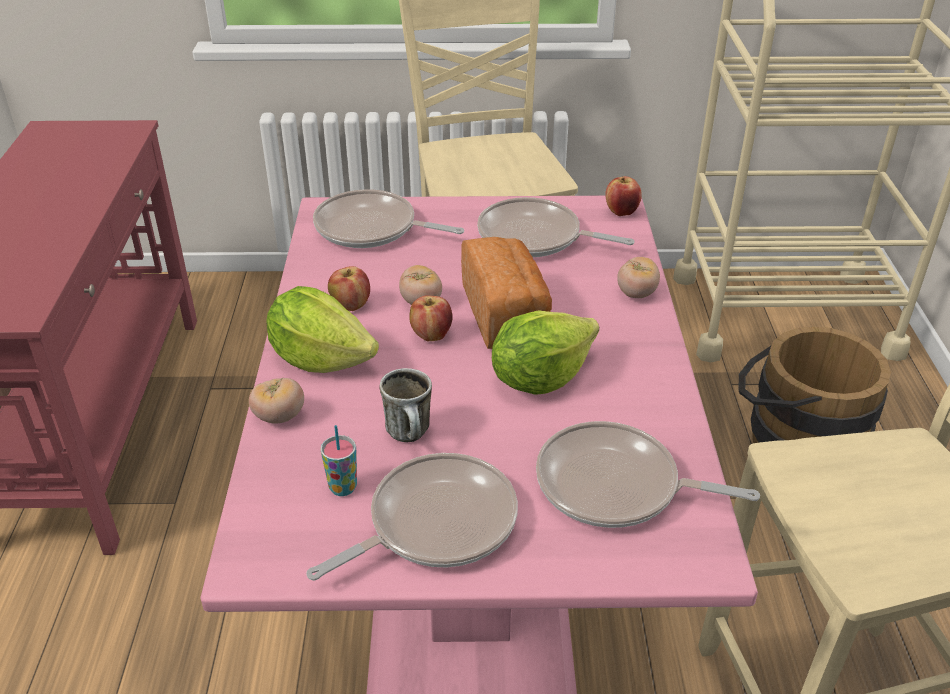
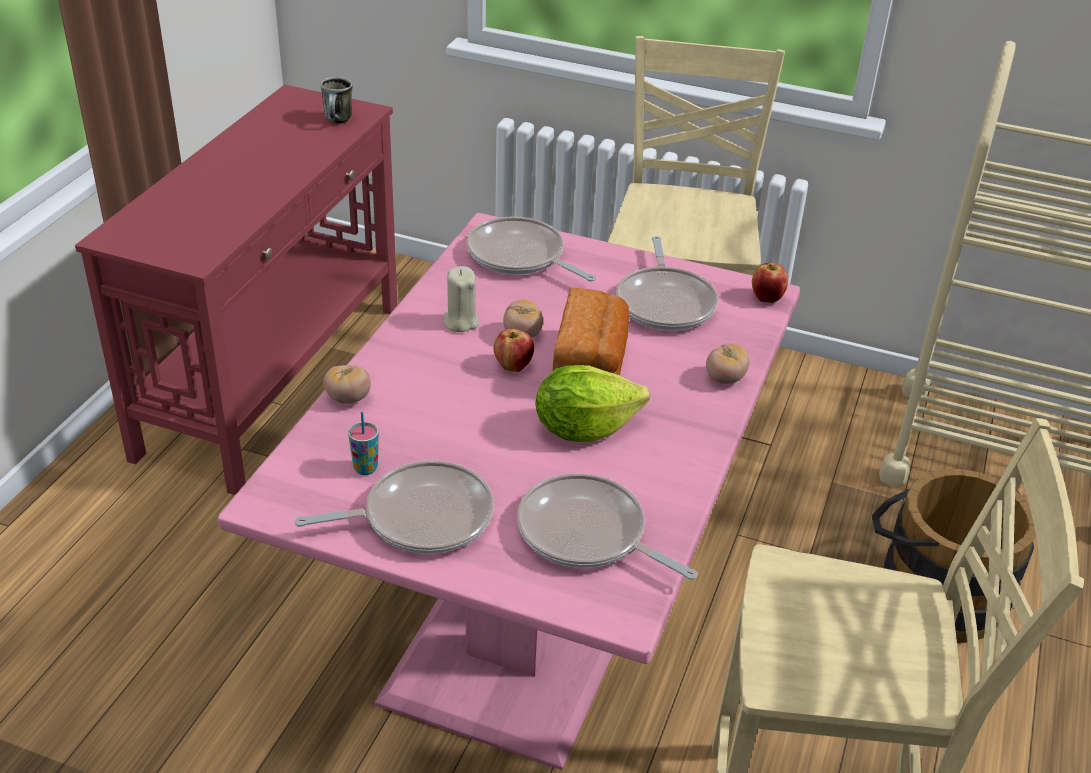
camera: 20 degrees right, 0 degrees up
lettuce [266,286,379,373] -> none
apple [328,266,370,311] -> beige candle [443,266,478,332]
mug [379,368,432,442] -> mug moved to [321,77,353,124]
frying pan [477,197,634,257] -> frying pan turned 135 degrees counterclockwise [616,236,718,330]

